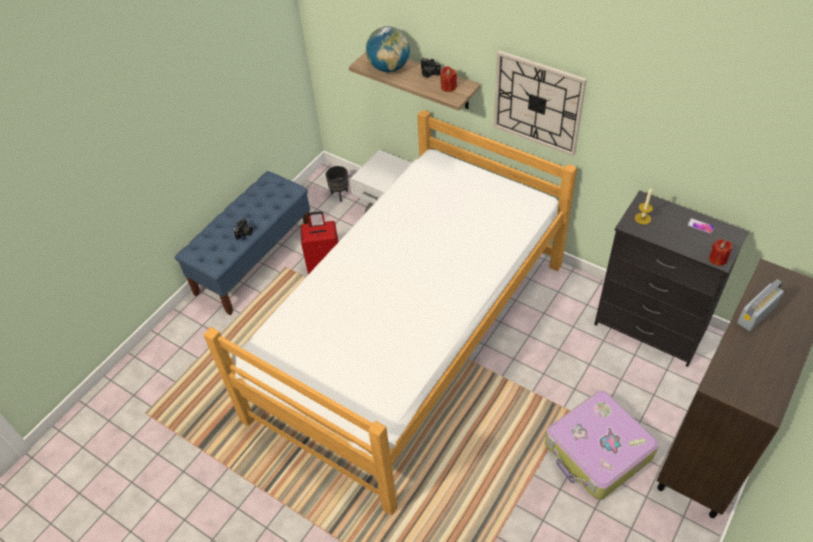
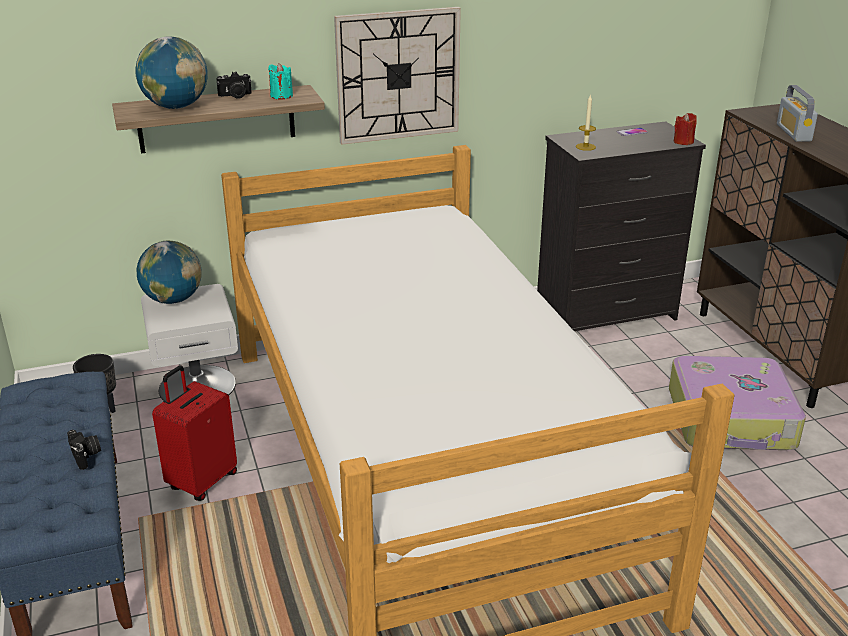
camera: 55 degrees left, 20 degrees down
red candle [440,66,457,92] -> turquoise candle [268,63,293,99]
none -> globe [136,240,202,304]

